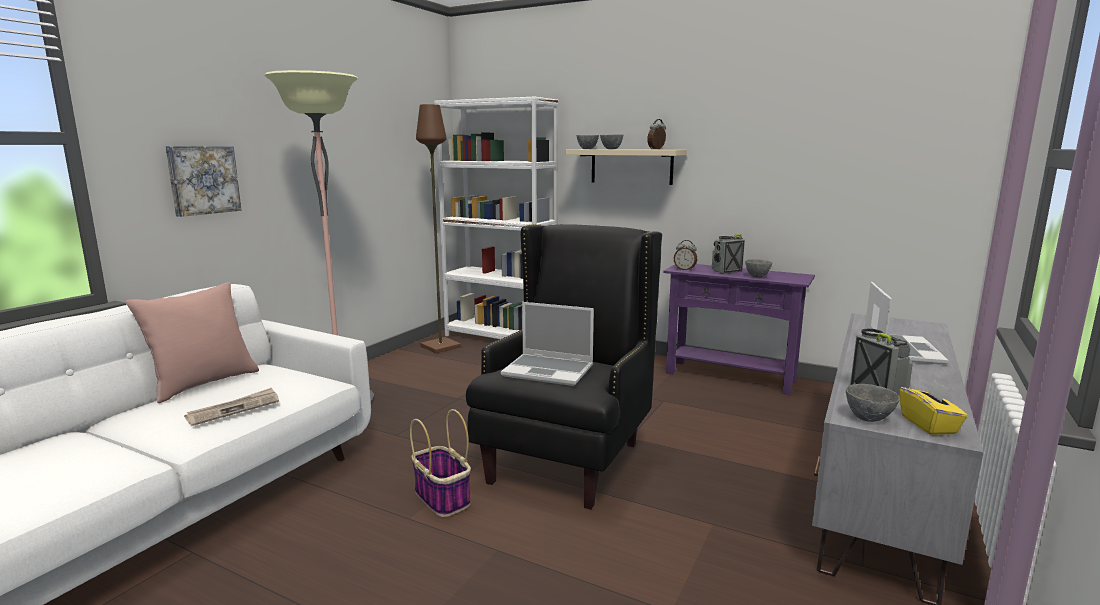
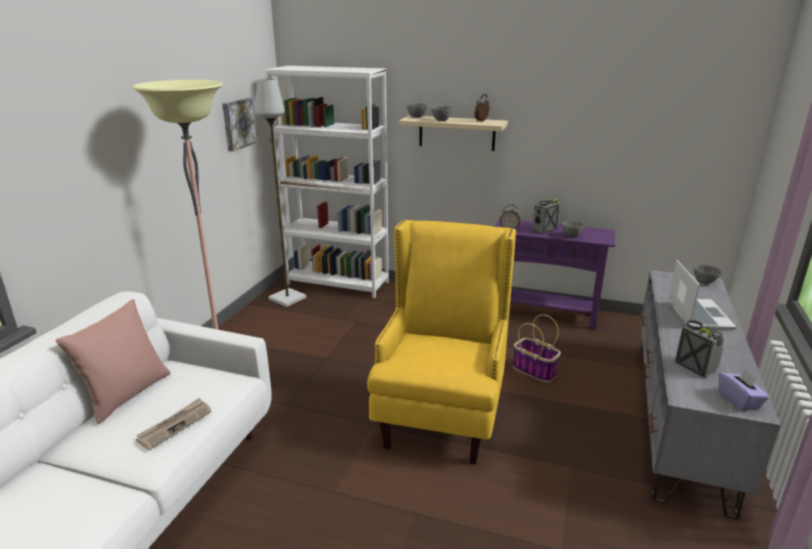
camera: 10 degrees left, 10 degrees up
picture [165,146,241,217] -> picture moved to [222,98,258,152]
basket [410,409,471,517] -> basket moved to [513,314,561,382]
brown floor lamp [416,104,461,353] -> grey floor lamp [255,78,306,307]
black armchair [466,224,662,510] -> yellow armchair [367,219,516,465]
laptop [501,302,594,386] -> none
grey bowl [846,384,900,422] -> grey bowl moved to [694,264,721,284]
yellow tissue box [900,380,968,435] -> purple tissue box [719,369,769,411]

